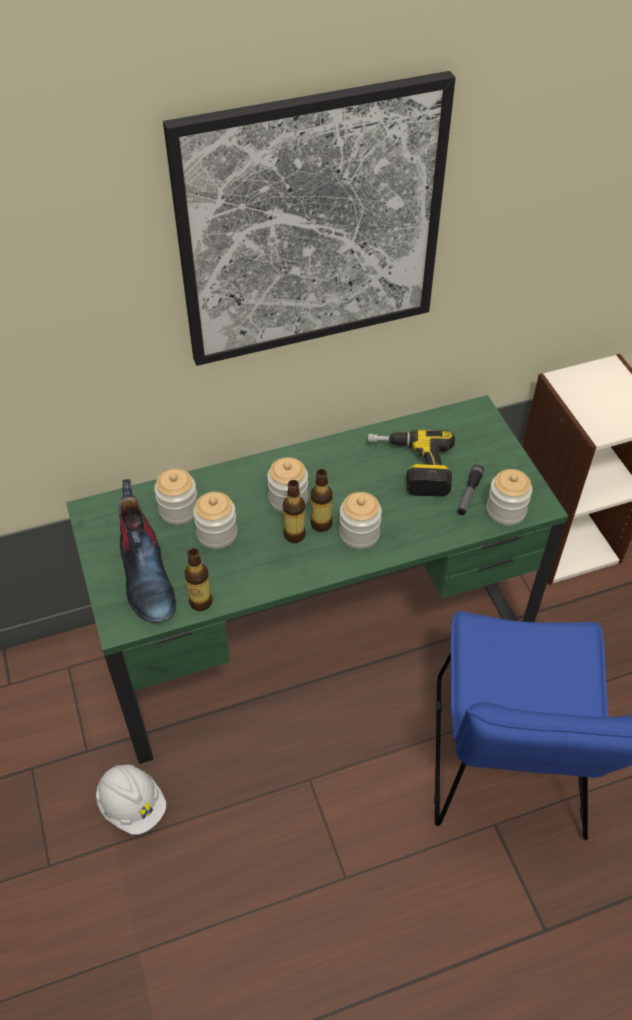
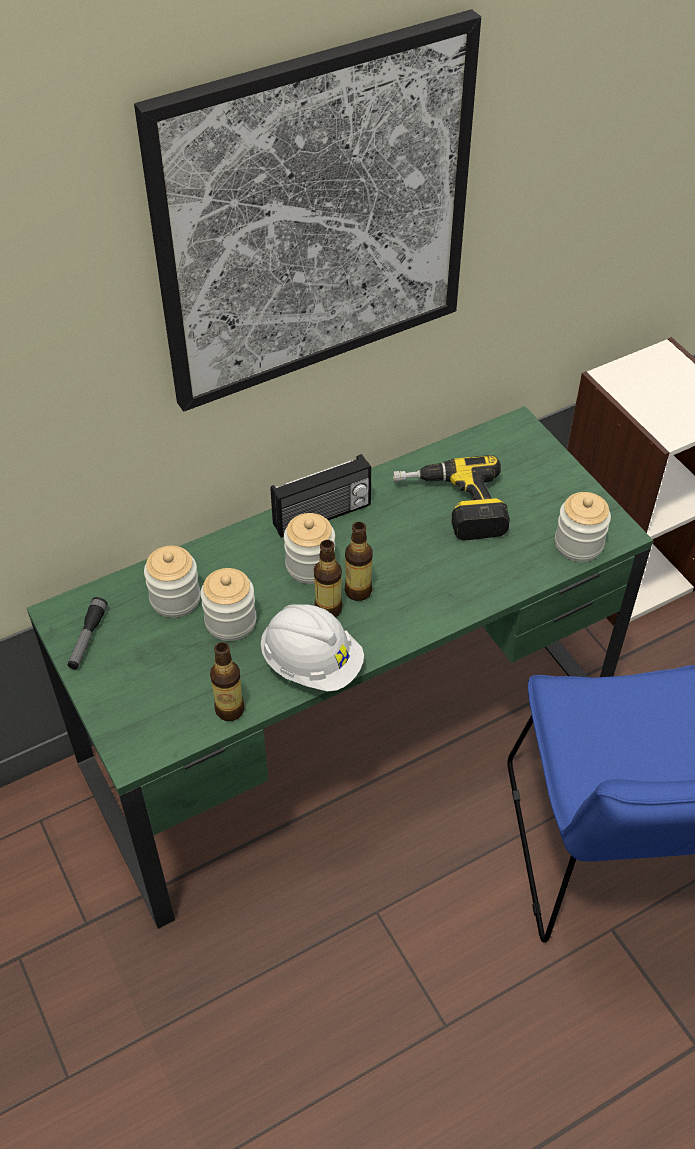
camera: 10 degrees left, 0 degrees up
white hard hat [96,765,166,835] -> white hard hat moved to [261,604,364,692]
boot [118,479,176,623] -> none
jar [339,492,382,549] -> none
flashlight [458,465,484,515] -> flashlight moved to [68,597,108,669]
none -> radio [270,454,372,538]

